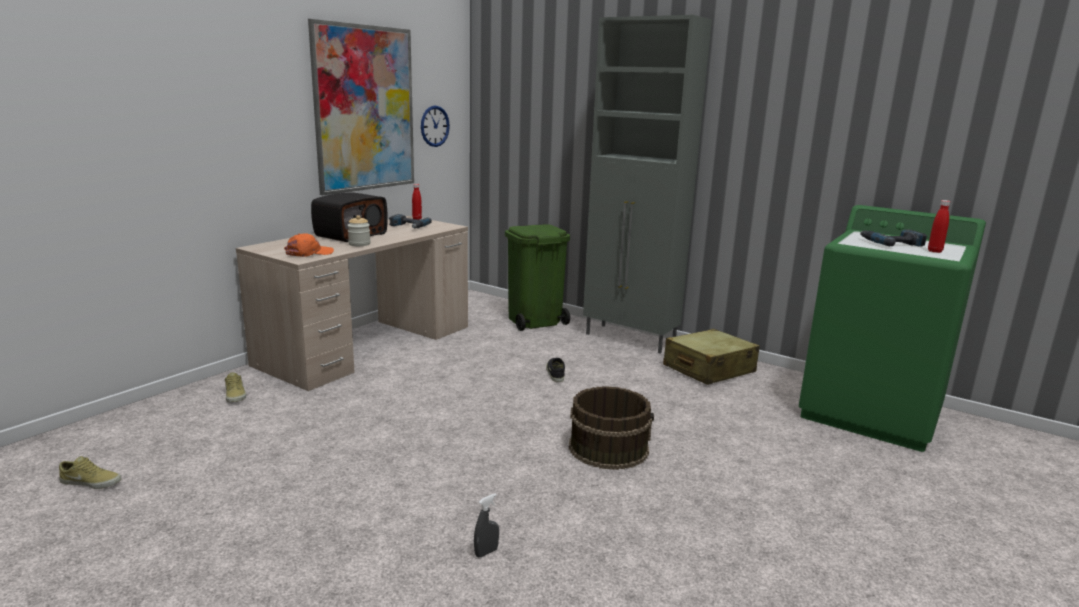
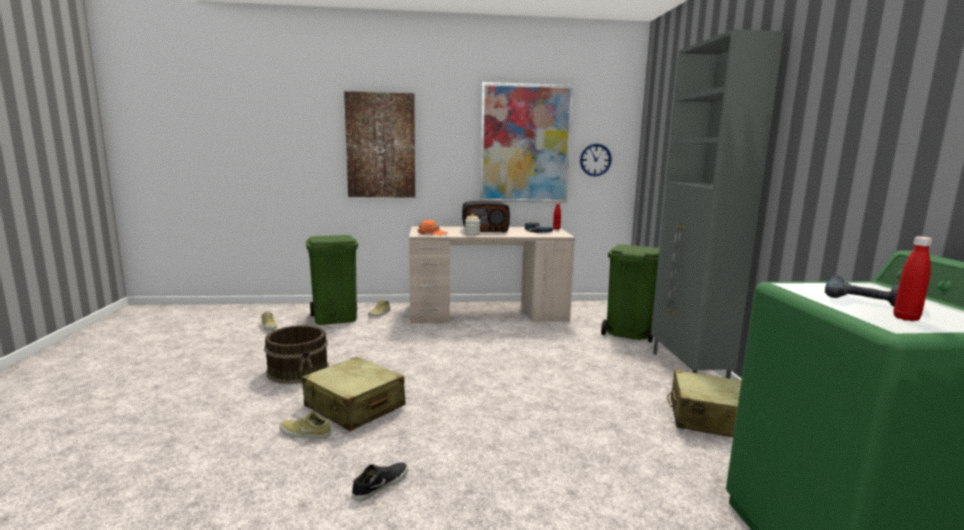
camera: 50 degrees right, 5 degrees down
grey spray bottle [474,493,499,557] -> beige shoe [279,412,331,439]
black shoe [546,358,565,382] -> black shoe moved to [352,463,408,501]
brown bucket [569,386,654,470] -> brown bucket moved to [264,325,329,384]
none -> beige suitcase [302,357,405,431]
none -> green trash can [306,235,358,325]
none -> picture [344,91,415,198]

